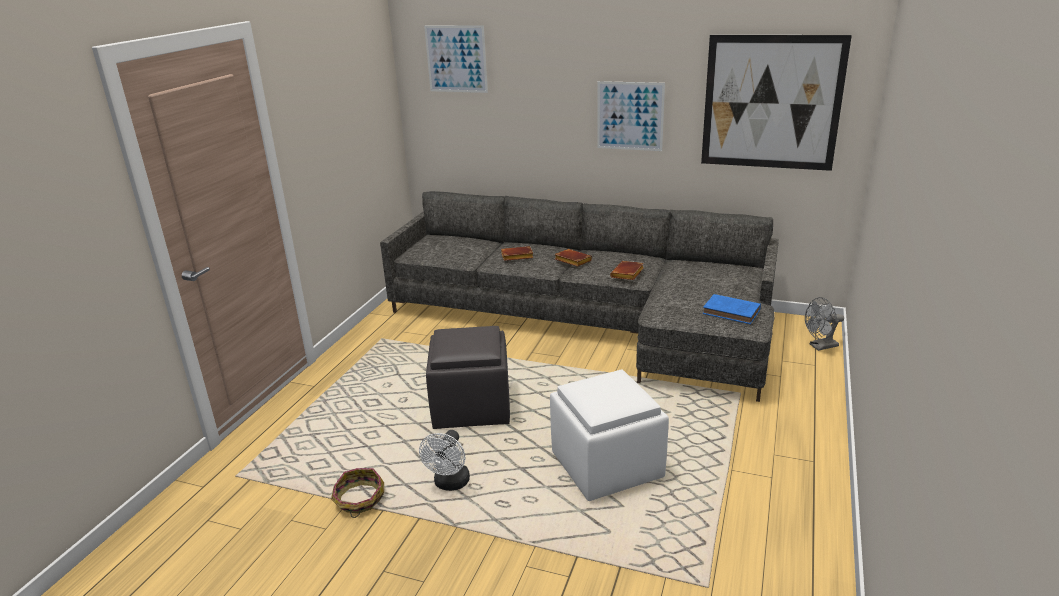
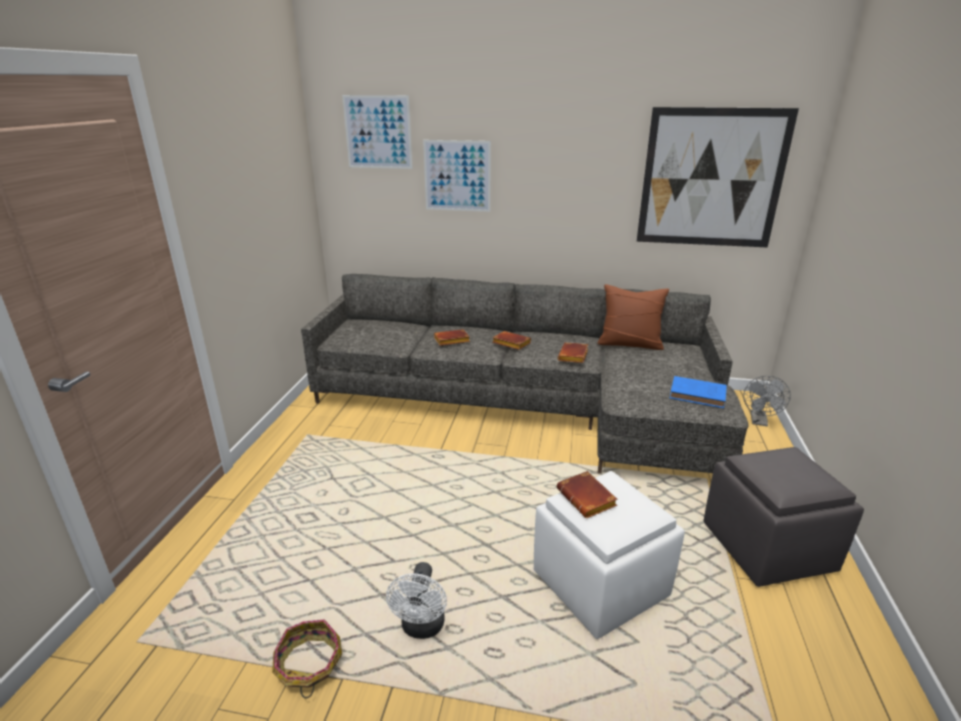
camera: 10 degrees left, 0 degrees up
grey ottoman [426,326,510,429] -> grey ottoman moved to [704,447,864,587]
picture [597,81,665,151] -> picture moved to [423,140,491,212]
grey fan [805,297,844,351] -> grey fan turned 45 degrees counterclockwise [743,376,791,426]
none -> brown book [557,471,617,518]
none -> brown pillow [597,284,669,350]

